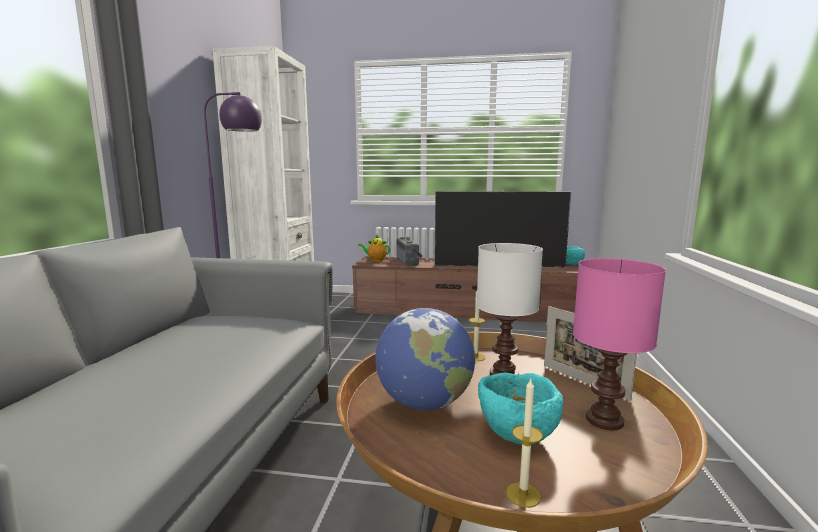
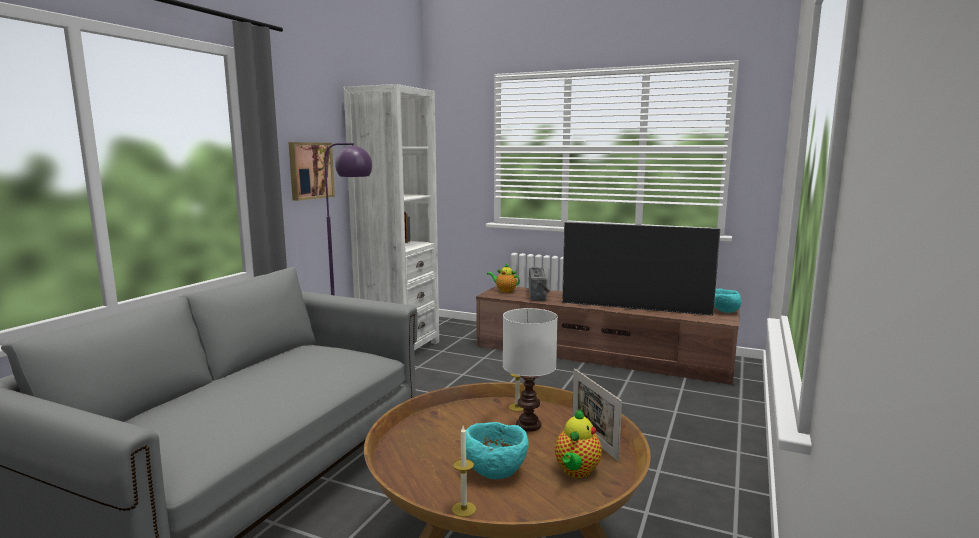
camera: 15 degrees right, 0 degrees up
globe [375,308,475,410] -> none
pink table lamp [573,258,666,430] -> teapot [555,409,602,478]
none -> picture [288,142,335,201]

